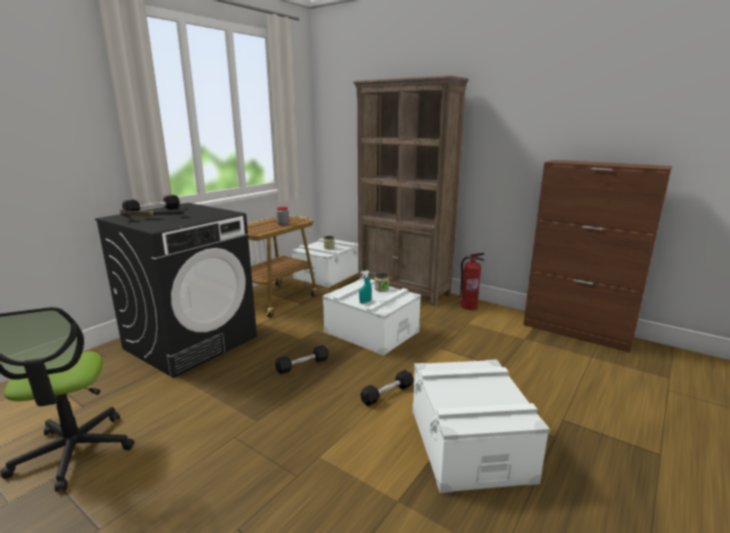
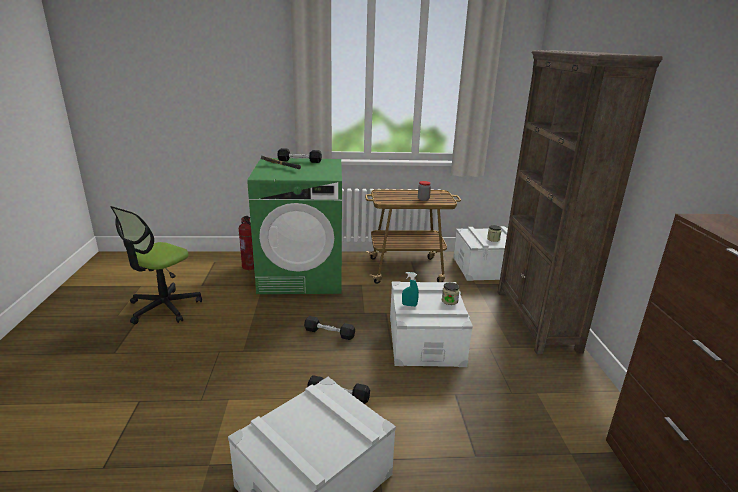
camera: 50 degrees right, 5 degrees up
black washing machine [95,203,257,378] -> green washing machine [247,158,342,294]
fire extinguisher [460,253,484,310] -> fire extinguisher moved to [239,216,254,270]

